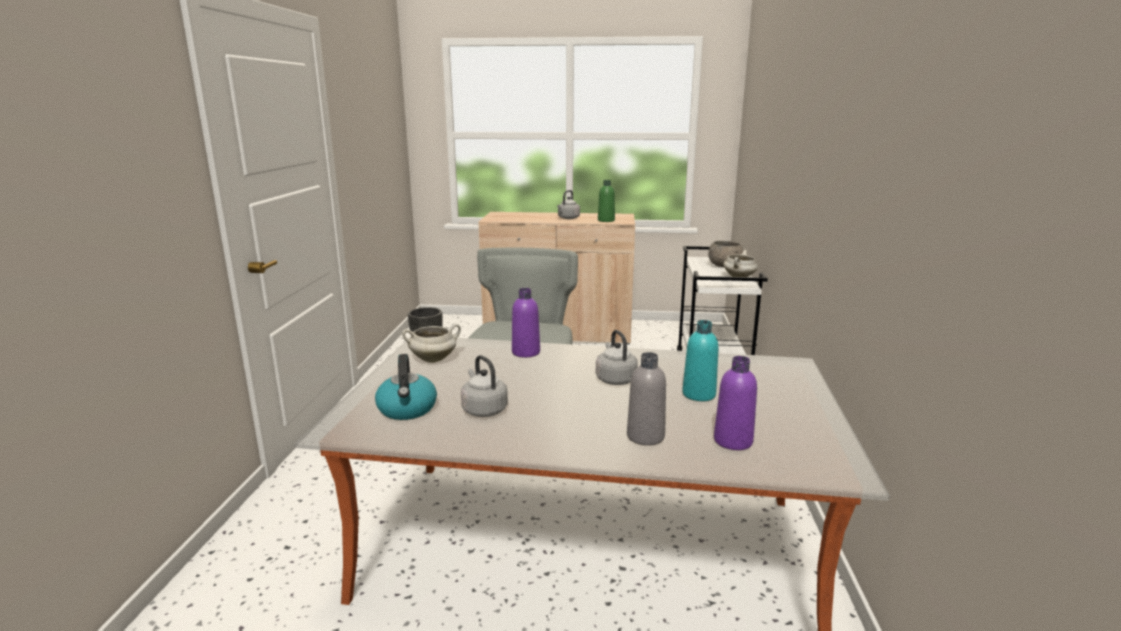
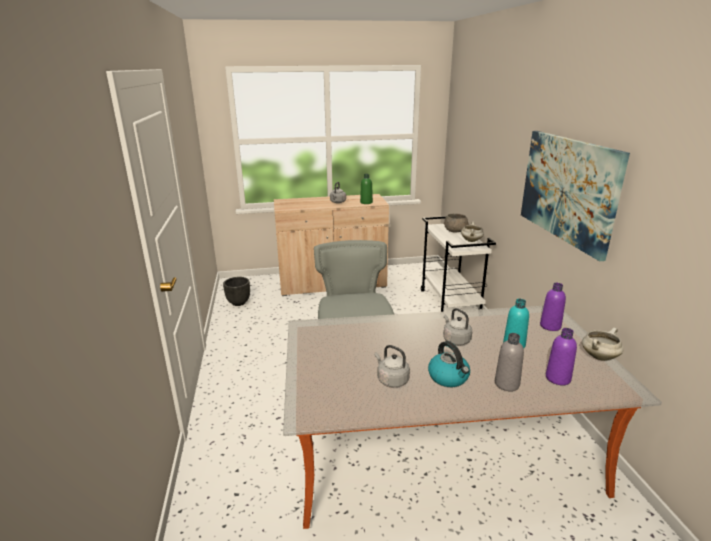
camera: 15 degrees left, 5 degrees up
kettle [375,354,437,420] -> kettle moved to [428,341,470,387]
white cooking pot [402,324,461,363] -> white cooking pot moved to [582,328,624,361]
purple bottle [512,288,540,357] -> purple bottle moved to [540,283,566,331]
none -> picture [521,131,630,261]

